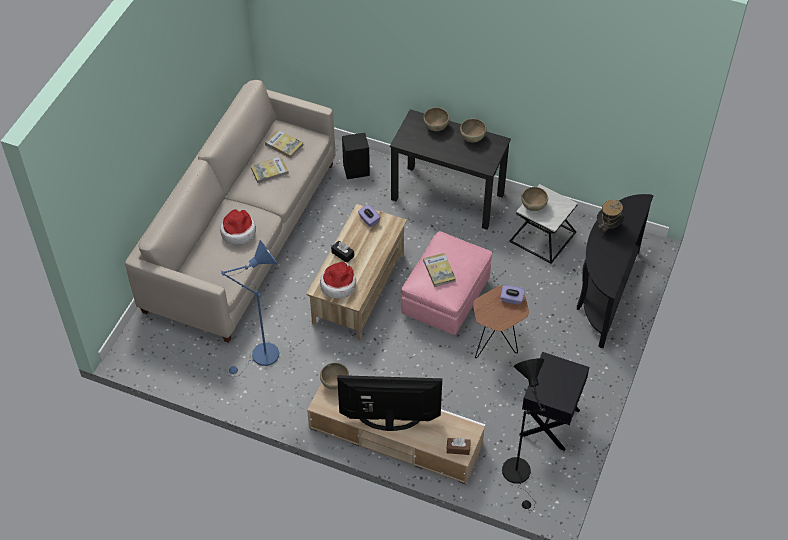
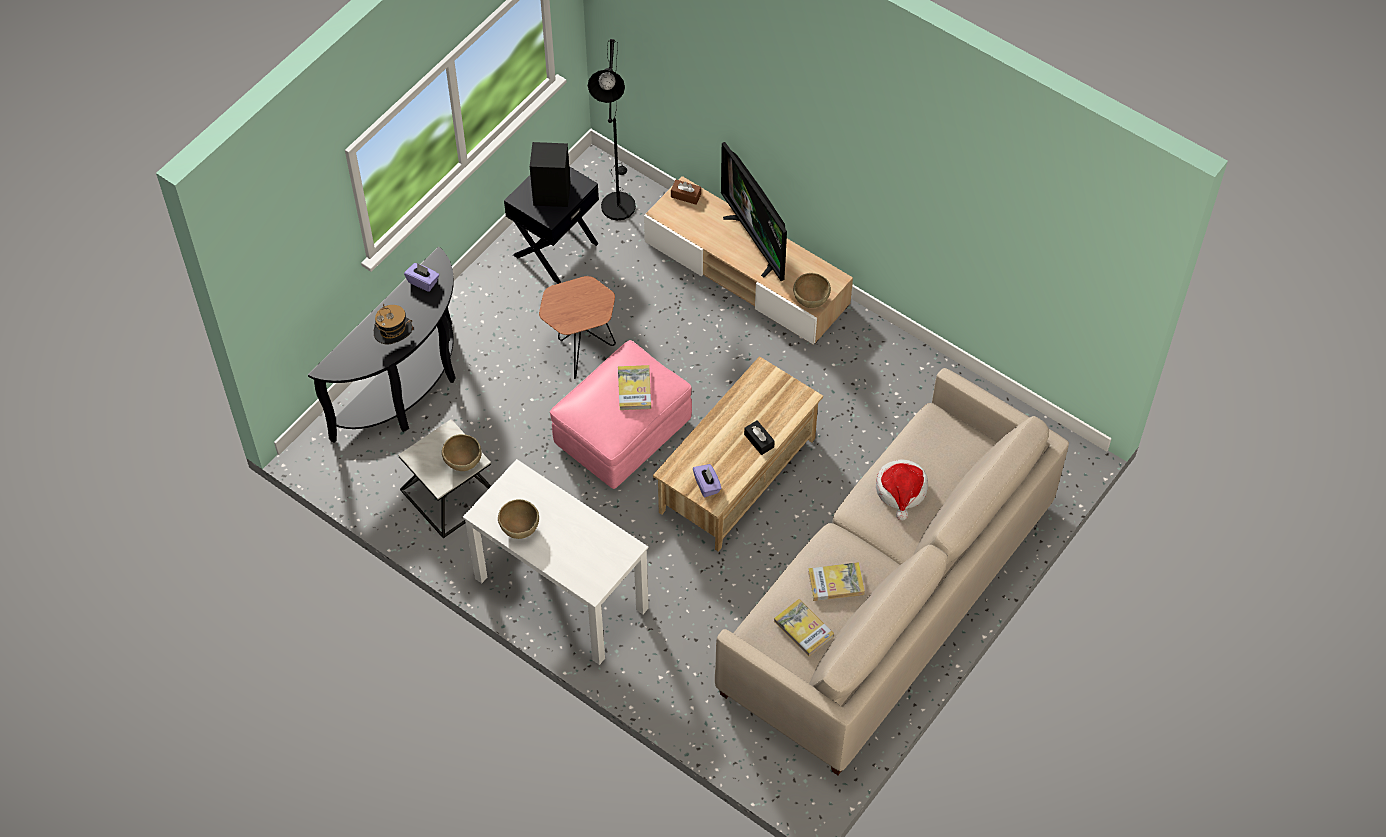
camera: 165 degrees left, 5 degrees up
blue floor lamp [221,240,279,377] -> none
hat [320,262,356,298] -> none
television [337,375,442,431] -> television turned 45 degrees clockwise [721,142,787,281]
black speaker [342,133,370,179] -> black speaker moved to [530,142,570,207]
black desk [390,109,511,229] -> white desk [463,459,649,665]
brown bowl [423,108,450,131] -> none
purple tissue box [500,285,525,305] -> purple tissue box moved to [404,263,439,292]

